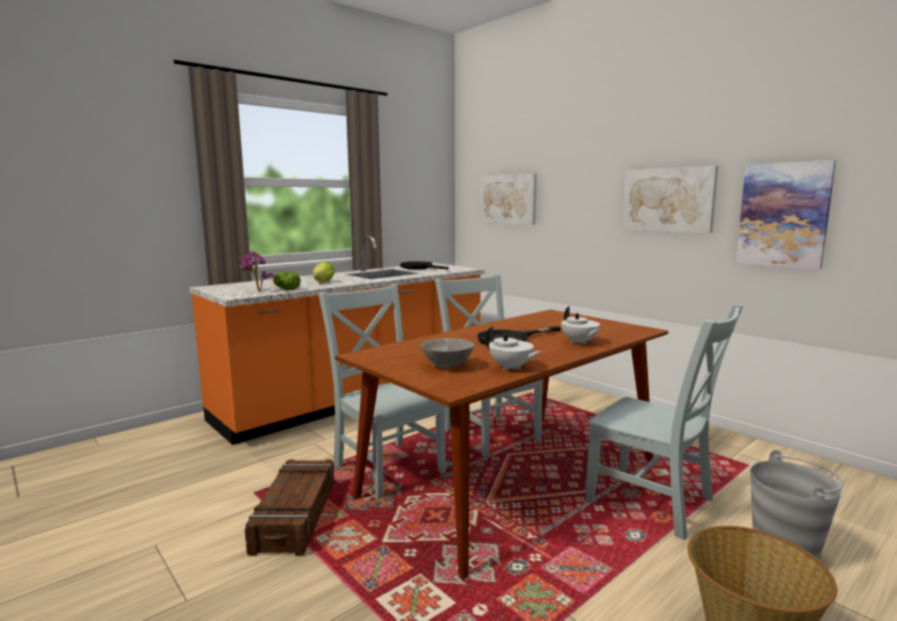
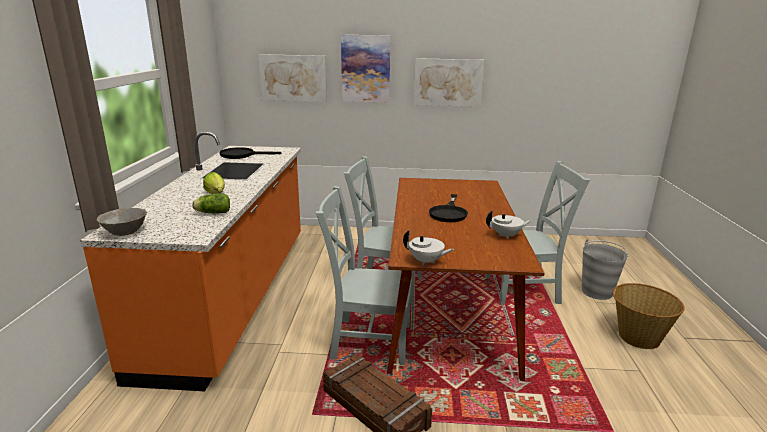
camera: 45 degrees left, 10 degrees up
potted plant [239,251,274,291] -> none
grey bowl [421,338,475,369] -> grey bowl moved to [97,208,147,236]
white teapot [561,306,600,345] -> white teapot moved to [403,230,454,265]
picture [736,160,836,270] -> picture moved to [341,35,390,102]

